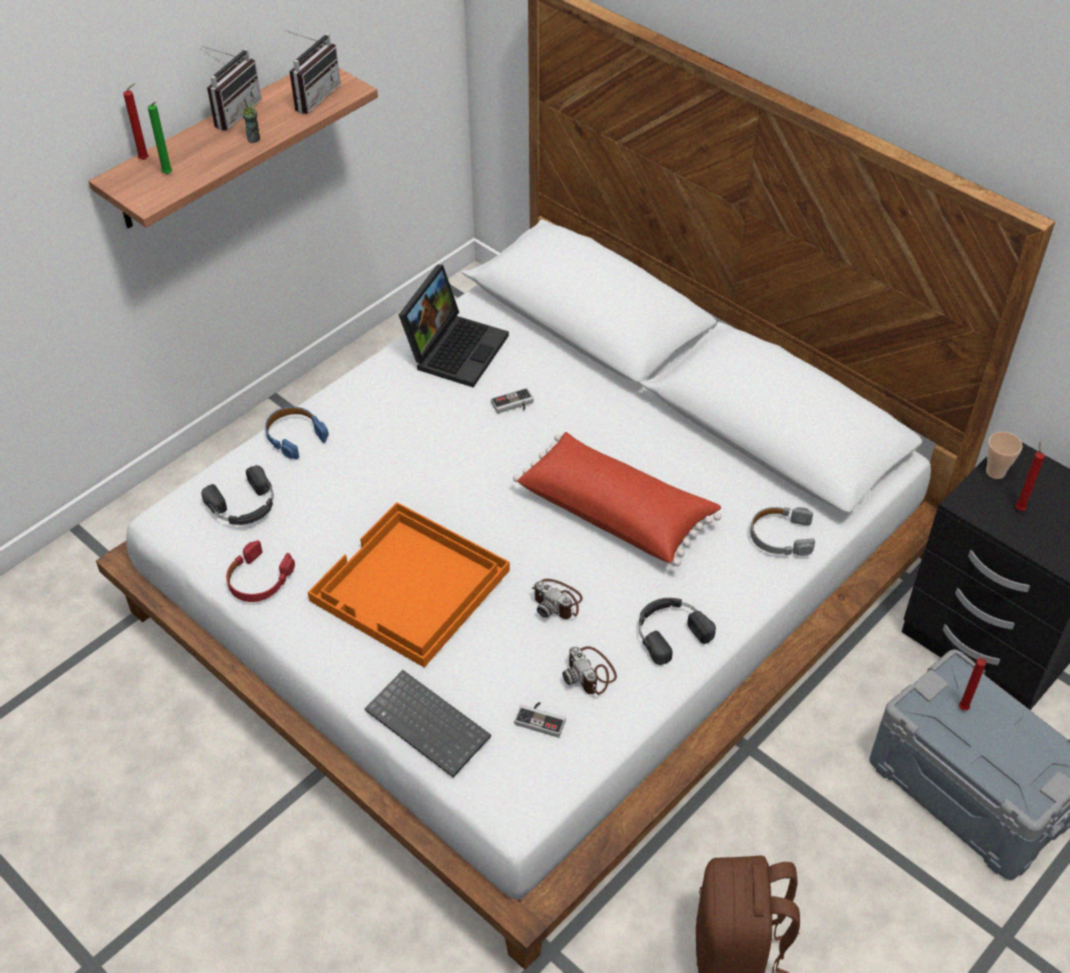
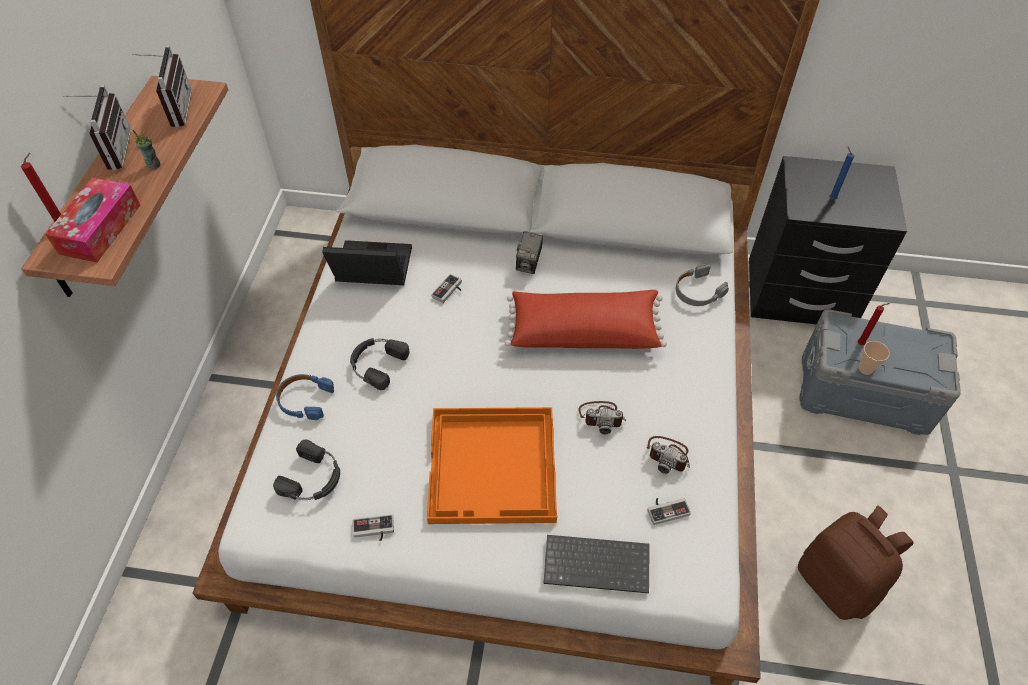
camera: 35 degrees left, 5 degrees up
green candle [148,102,172,174] -> tissue box [45,177,140,262]
red headphones [226,540,295,602] -> game controller [353,514,394,541]
laptop [399,264,509,388] -> laptop turned 75 degrees counterclockwise [322,240,412,285]
black headphones [639,598,716,665] -> black headphones moved to [350,338,409,390]
cup [986,432,1023,479] -> cup moved to [859,341,890,375]
red candle [1015,442,1045,511] -> blue candle [830,146,854,200]
none -> camera [516,231,543,274]

